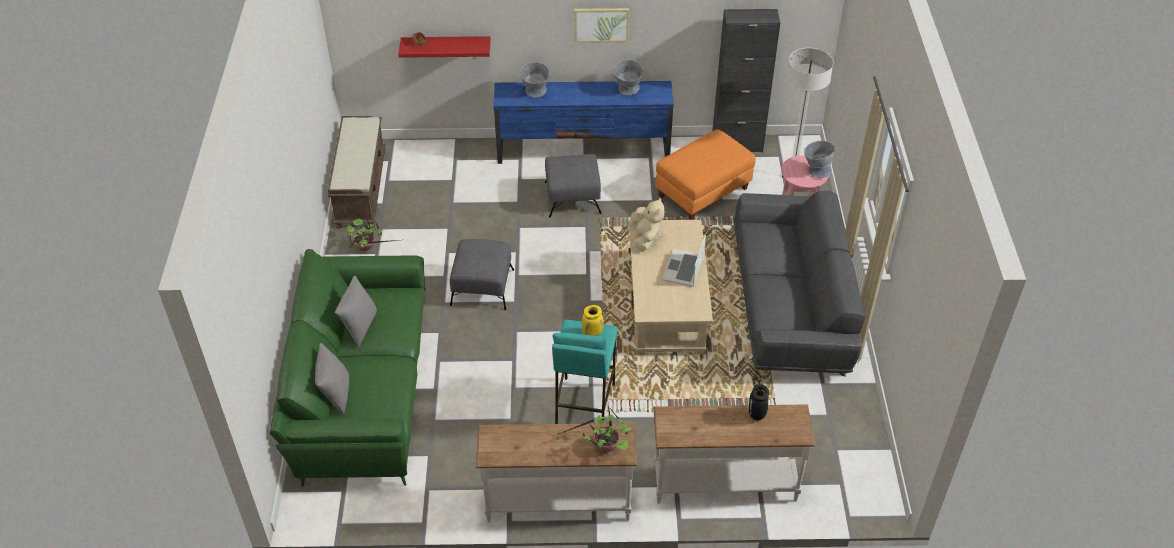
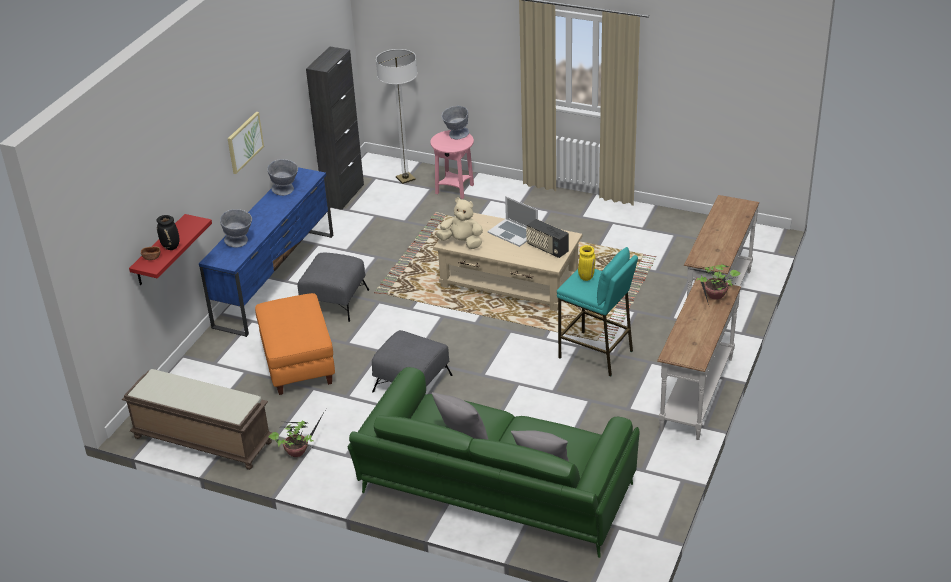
camera: 65 degrees left, 10 degrees down
orange ottoman [655,129,756,220] -> orange ottoman moved to [255,293,335,395]
grey sofa [733,190,865,376] -> none
black vase [749,384,769,420] -> black vase moved to [157,215,180,250]
none -> radio [526,219,569,258]

